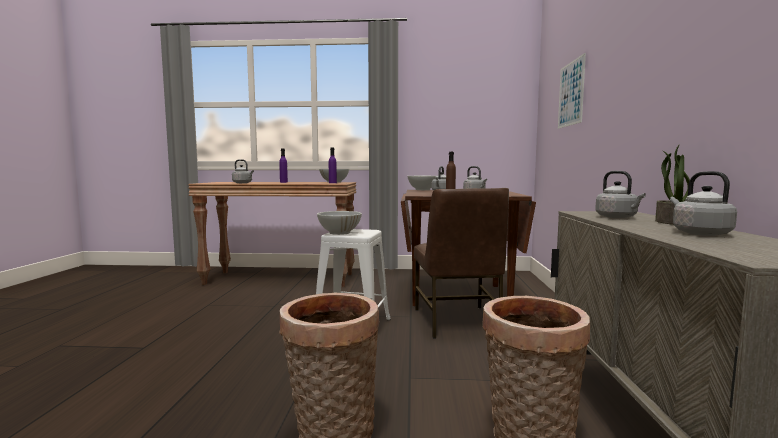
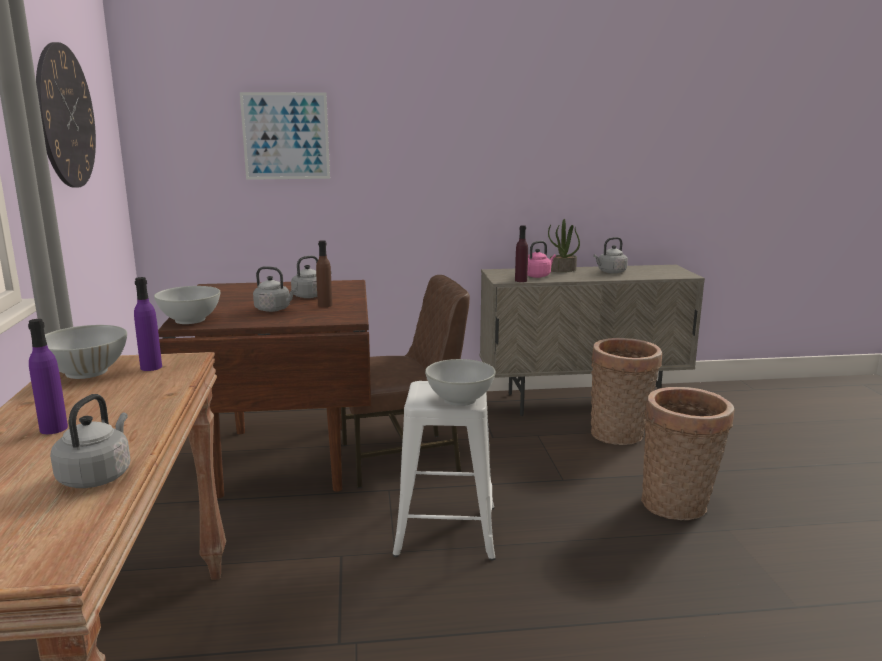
camera: 100 degrees left, 10 degrees up
grey kettle [595,171,646,218] -> pink kettle [527,241,556,278]
none -> wall clock [36,42,96,188]
none -> purple bottle [515,225,528,282]

